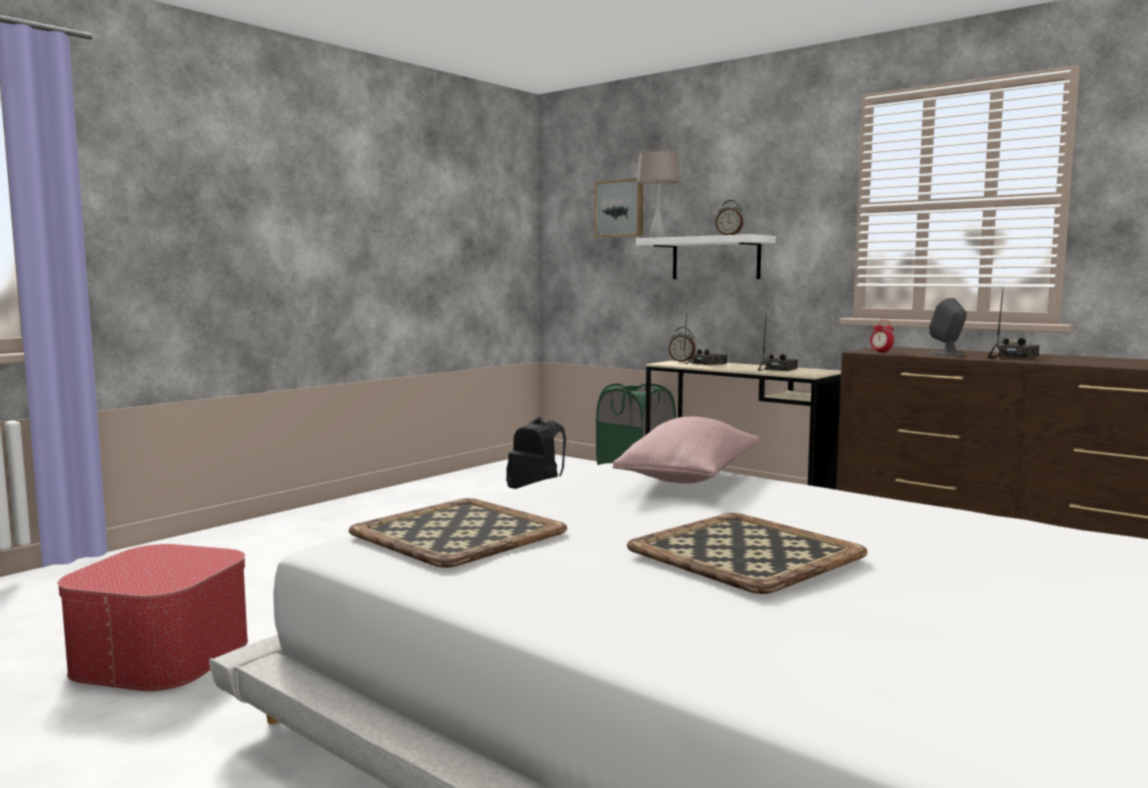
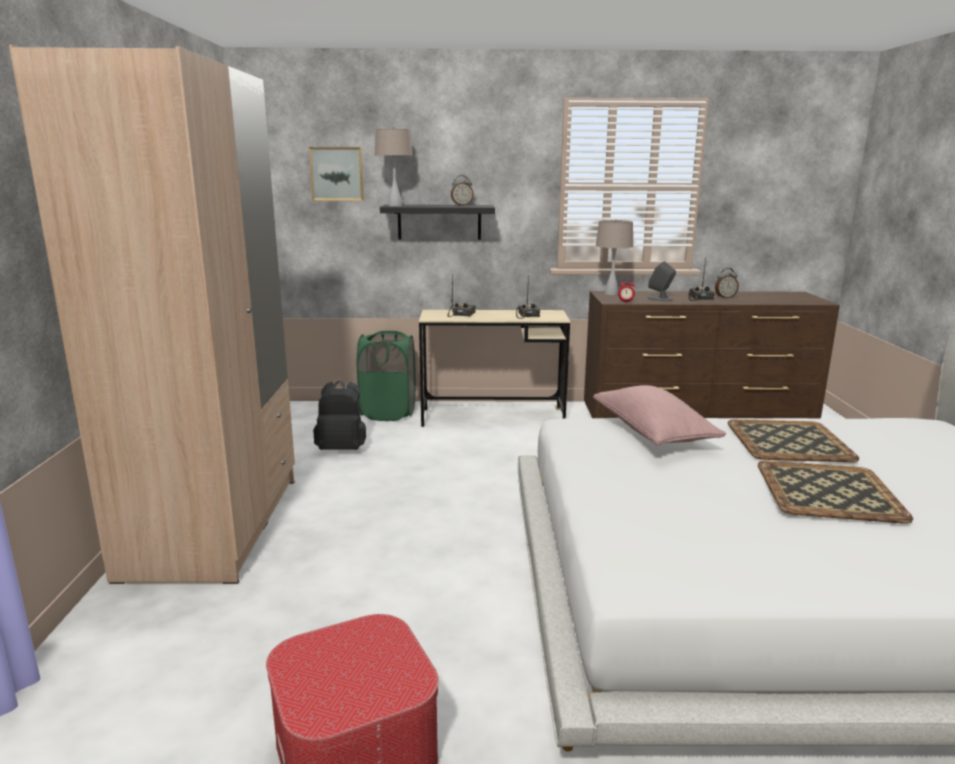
camera: 40 degrees left, 10 degrees up
tray [349,498,567,568] -> tray moved to [728,419,859,462]
white shelf [636,234,776,279] -> black shelf [380,205,495,240]
alarm clock [669,327,696,362] -> alarm clock moved to [715,268,739,298]
none -> beige wardrobe [9,45,295,584]
none -> beige table lamp [596,219,633,295]

